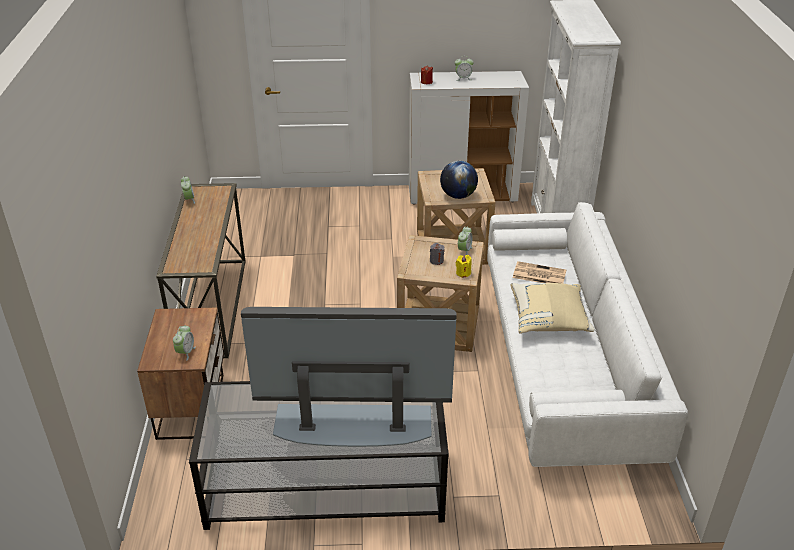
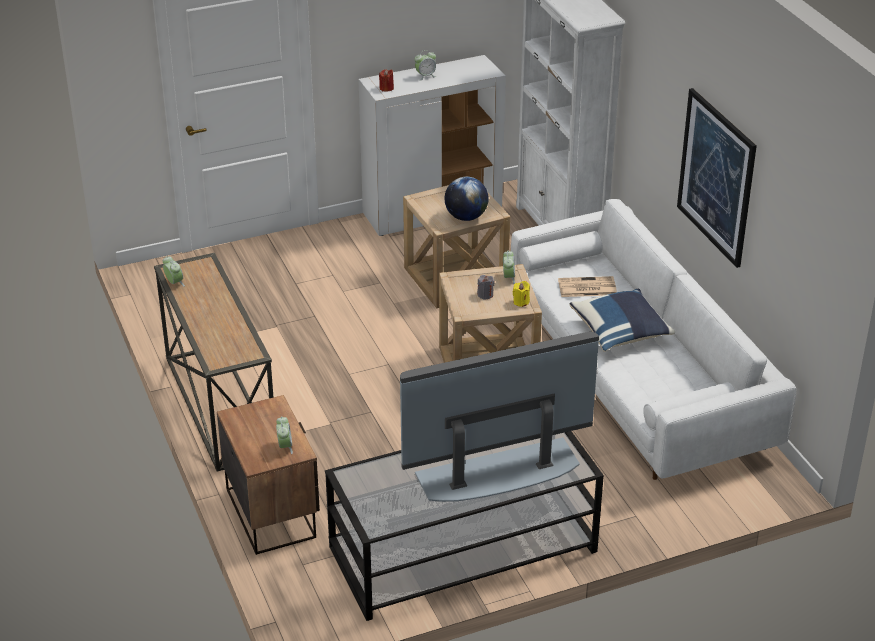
camera: 20 degrees left, 0 degrees up
beige pillow [510,283,595,334] -> blue pillow [569,289,675,352]
none -> picture [677,88,757,268]

